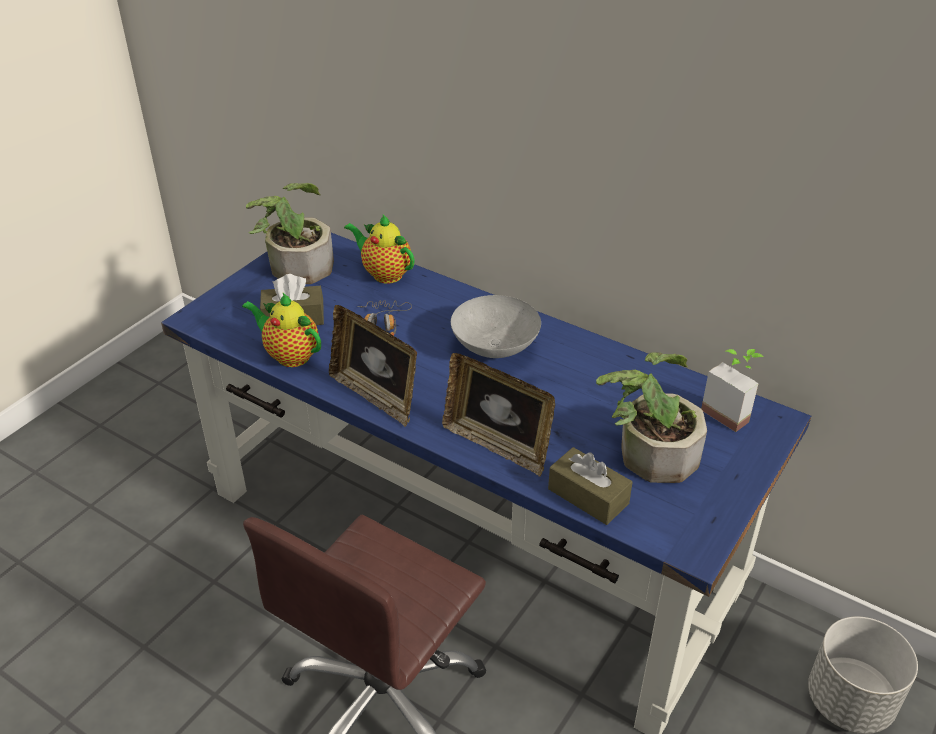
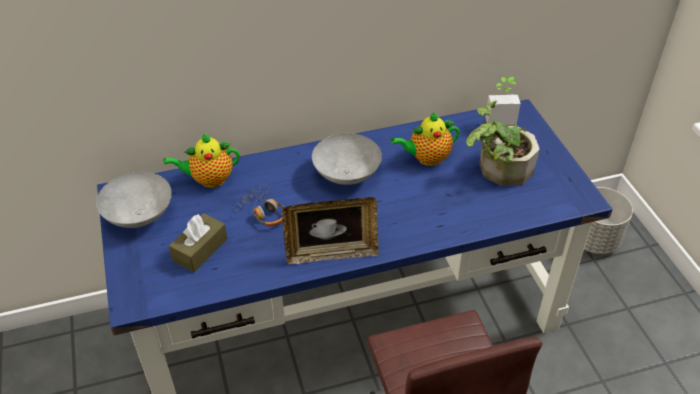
camera: 50 degrees left, 5 degrees up
teapot [242,293,321,367] -> teapot moved to [391,112,459,166]
potted plant [246,183,334,284] -> grey bowl [96,172,172,228]
picture frame [442,353,555,477] -> none
brown tissue box [548,447,632,525] -> none

